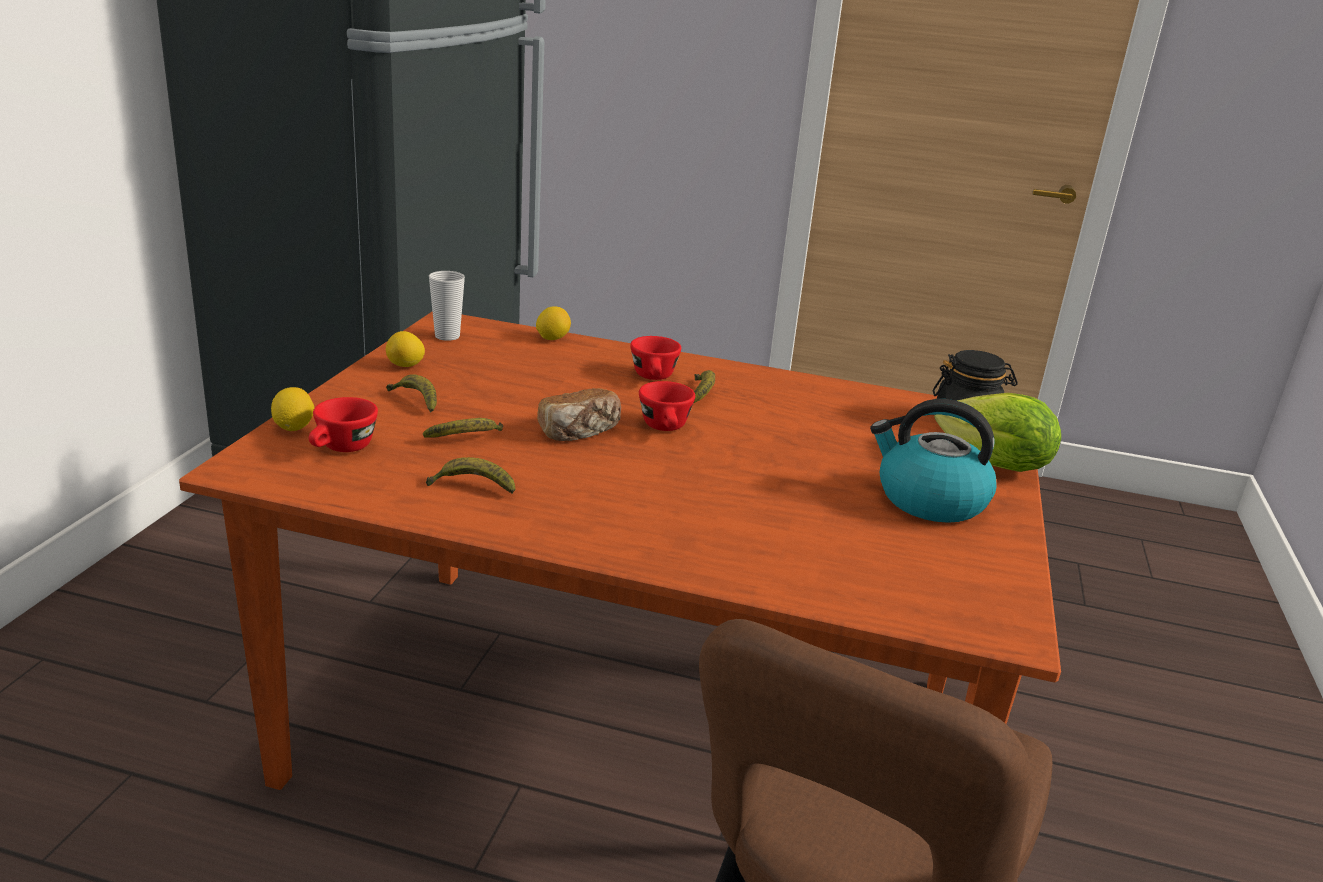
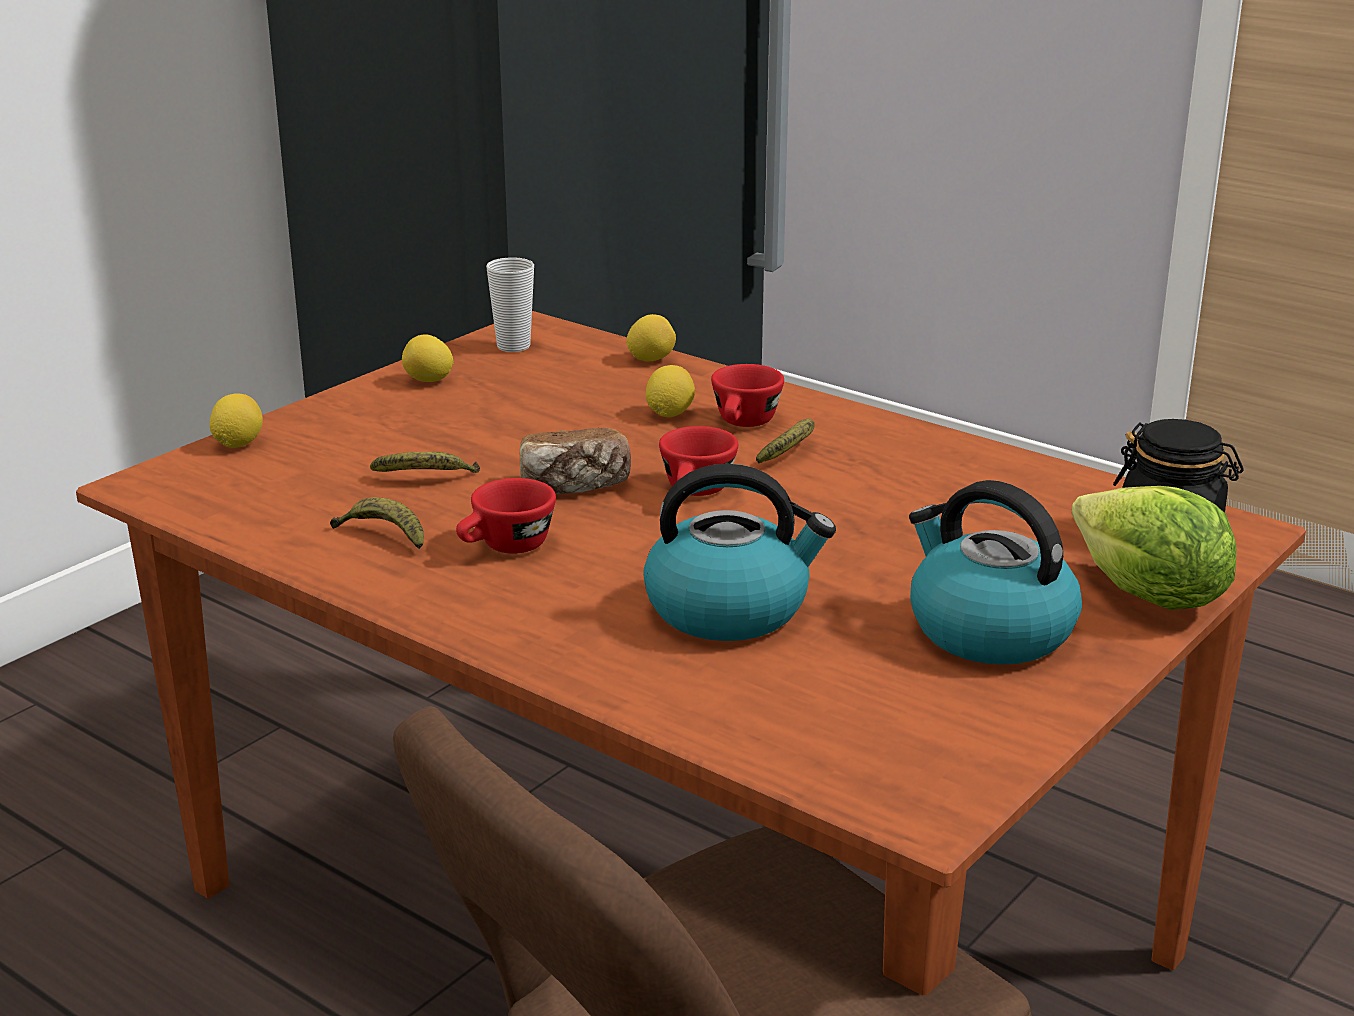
camera: 25 degrees right, 0 degrees up
red cup [309,397,378,452] -> red cup moved to [456,478,556,554]
banana [386,374,437,412] -> none
none -> kettle [643,464,836,641]
none -> lemon [646,365,695,417]

